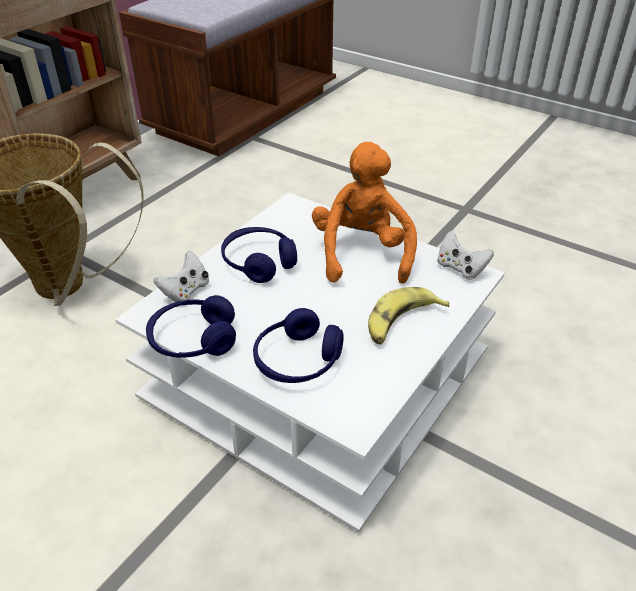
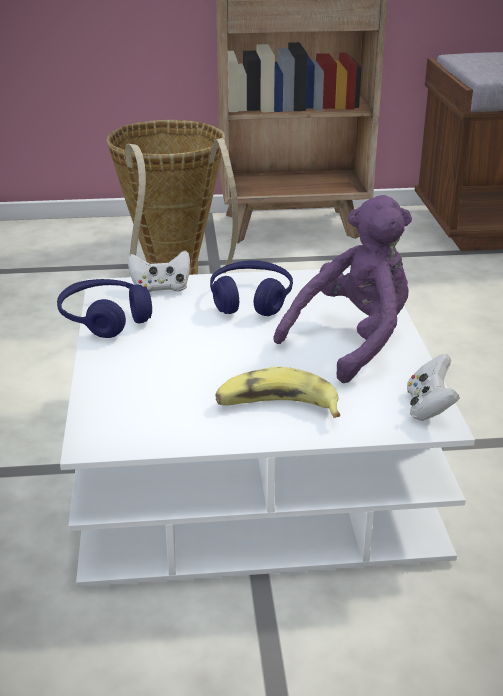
camera: 50 degrees right, 10 degrees down
blue headphones [253,308,344,383] -> none
orange plush toy [312,142,417,284] -> purple plush toy [273,195,412,383]

